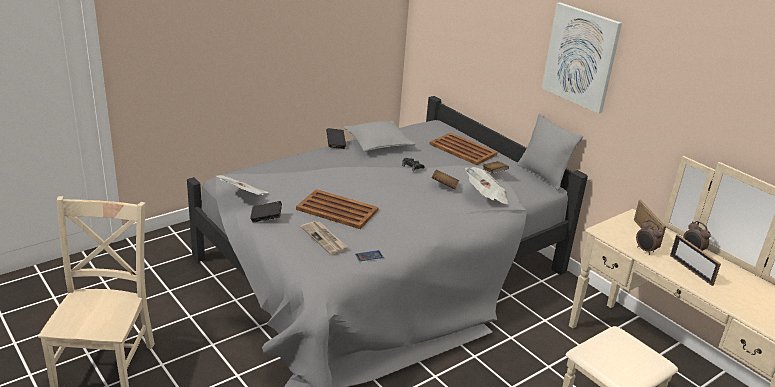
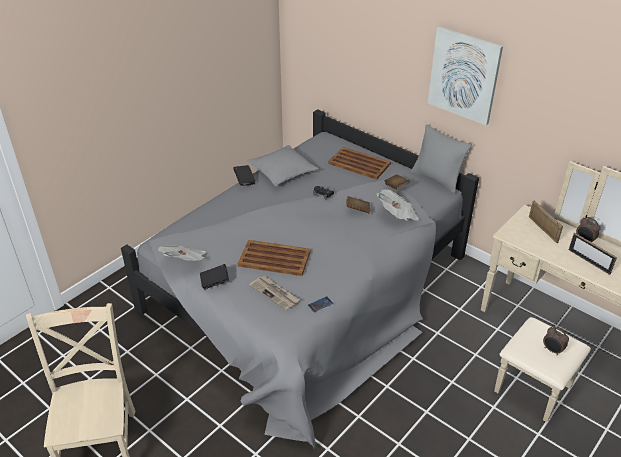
camera: 10 degrees left, 10 degrees up
alarm clock [636,220,663,255] -> alarm clock moved to [543,327,569,356]

